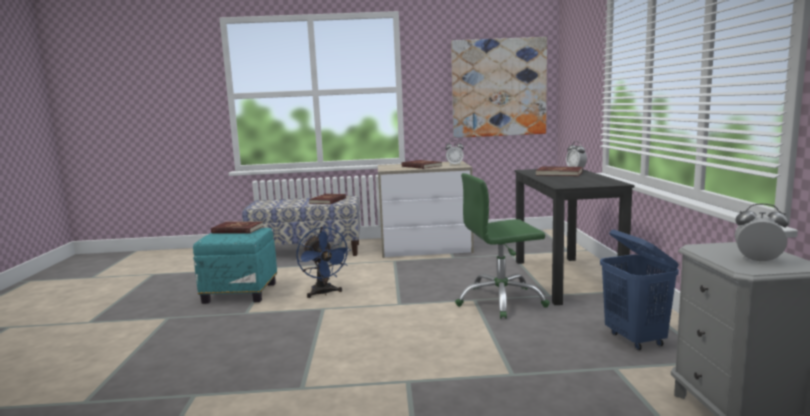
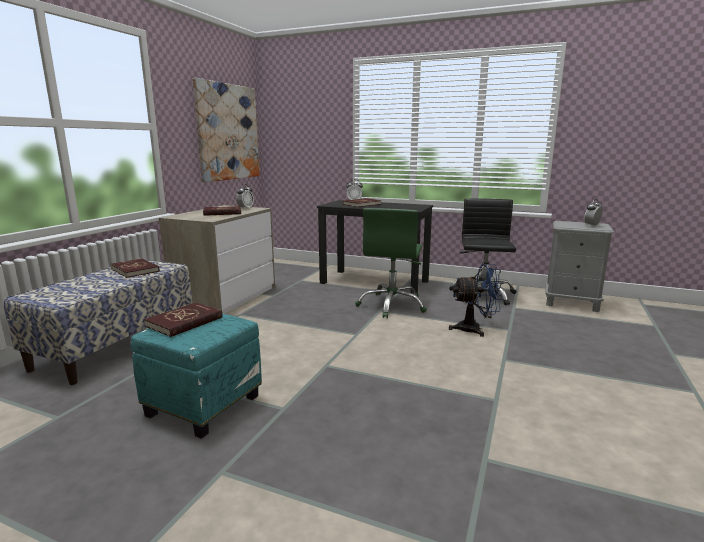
camera: 65 degrees left, 5 degrees up
blue fan [296,227,350,298] -> blue fan moved to [449,264,504,337]
blue laundry basket [600,230,679,350] -> black office chair [449,199,516,305]

